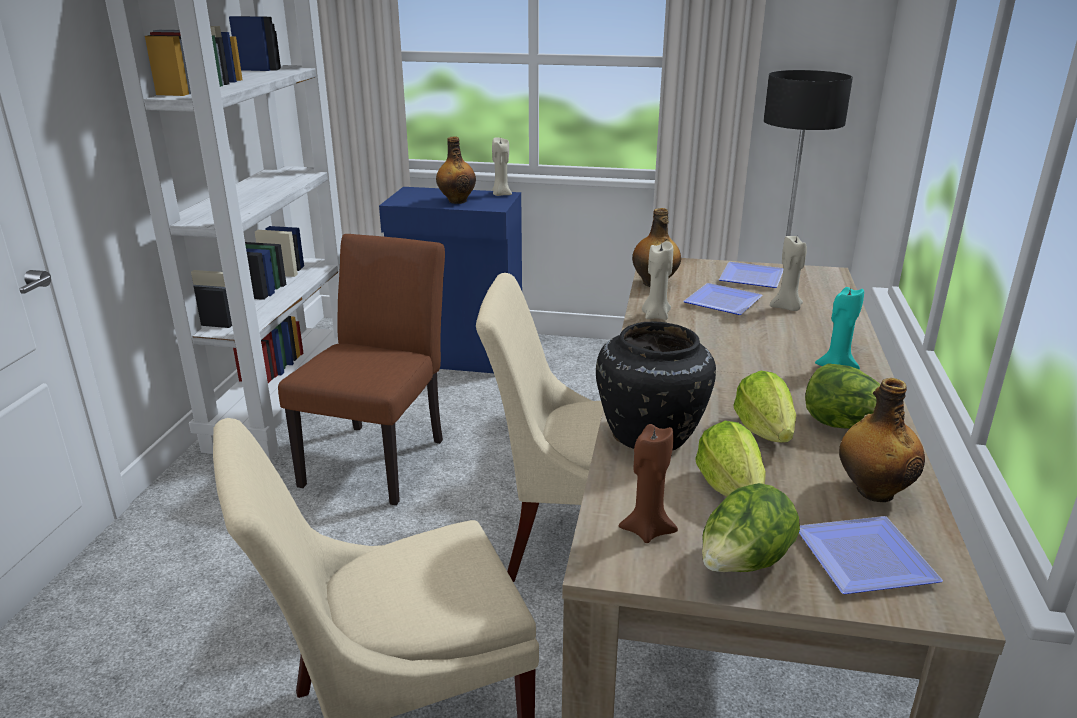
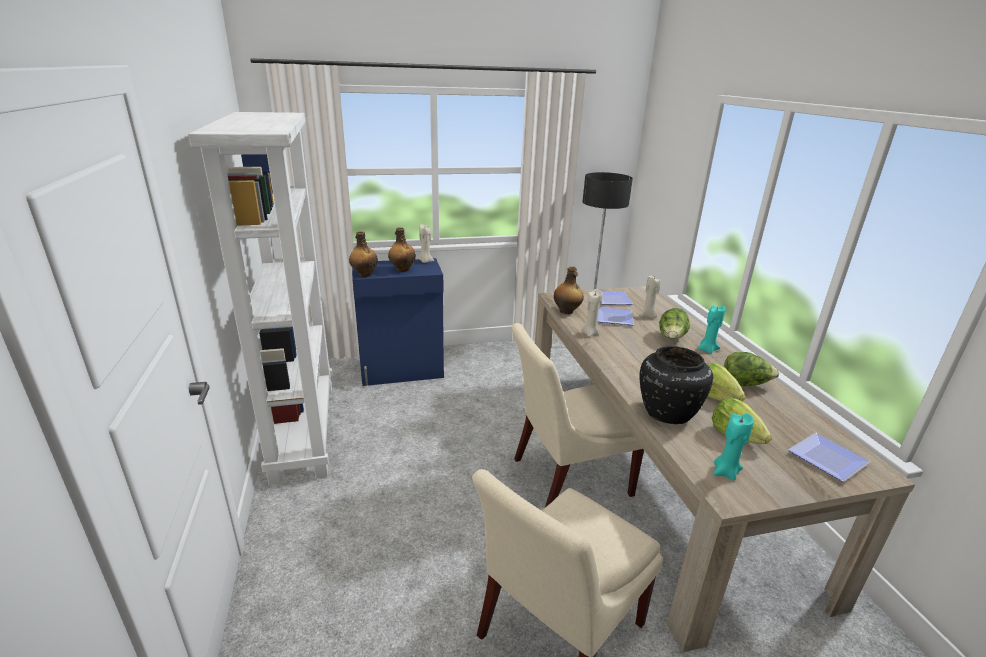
camera: 25 degrees left, 0 degrees up
brown chair [278,234,445,506] -> none
brown candle [618,424,678,543] -> turquoise candle [713,413,754,480]
lettuce [702,483,800,572] -> lettuce moved to [659,308,690,339]
bottle [839,378,925,502] -> bottle moved to [349,231,378,277]

